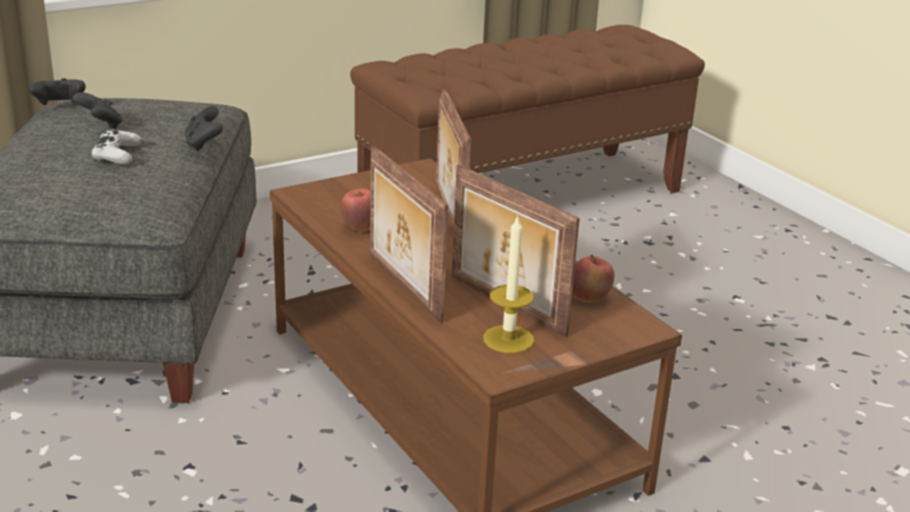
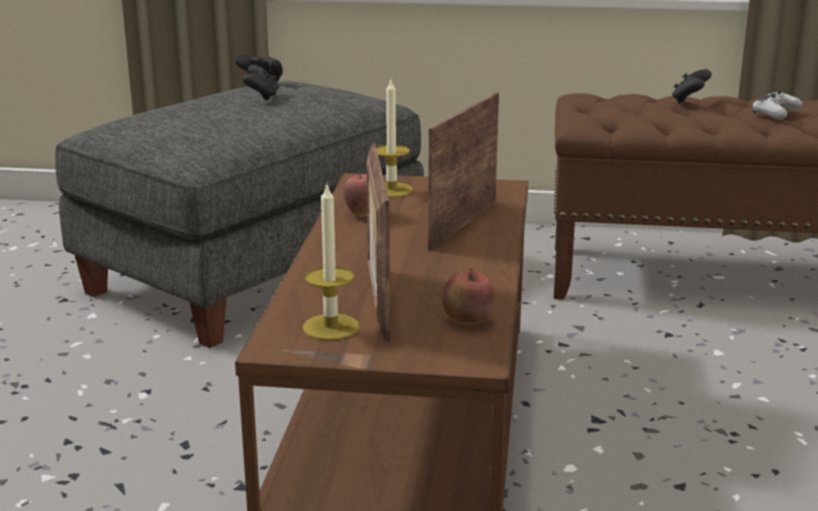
camera: 40 degrees right, 5 degrees down
white game controller [91,129,142,165] -> white game controller moved to [752,90,803,119]
black game controller [185,106,223,151] -> black game controller moved to [672,69,712,104]
picture frame [370,145,448,323] -> none
none -> candle [376,80,413,197]

